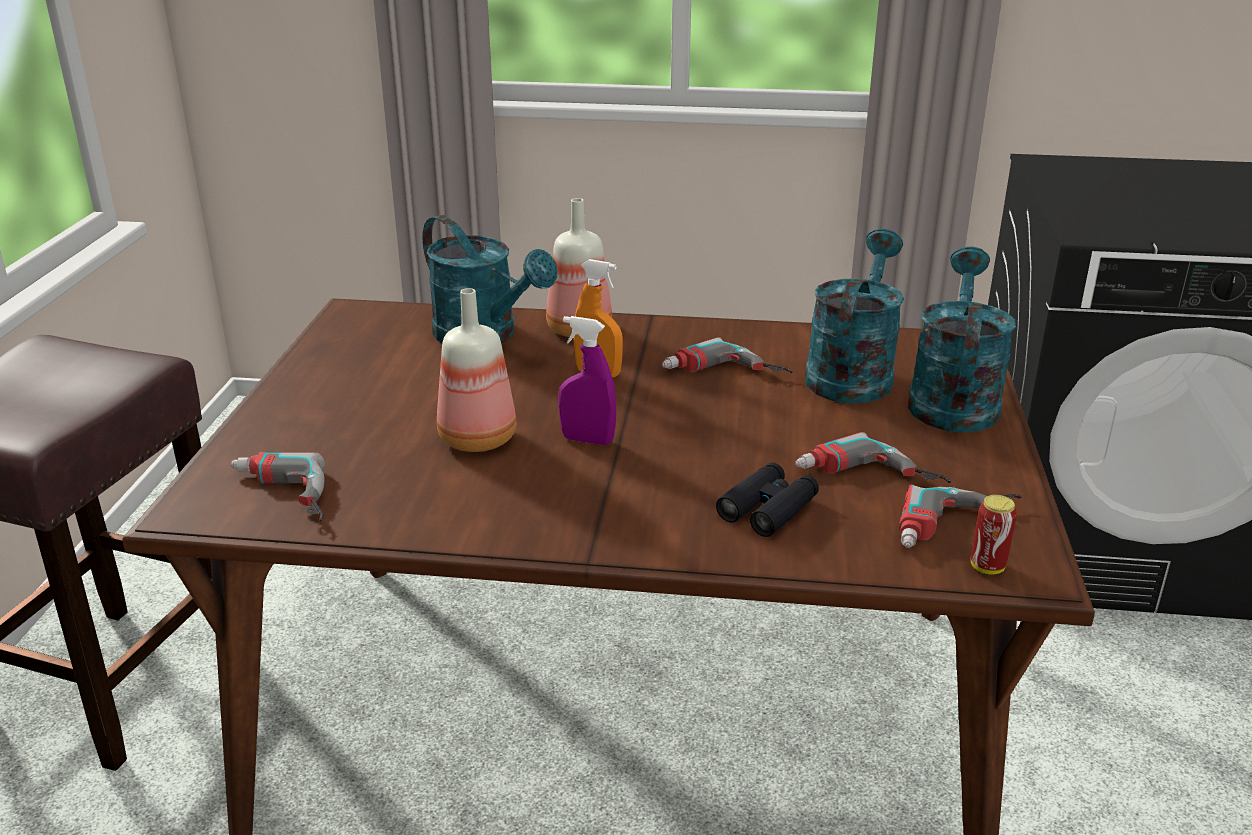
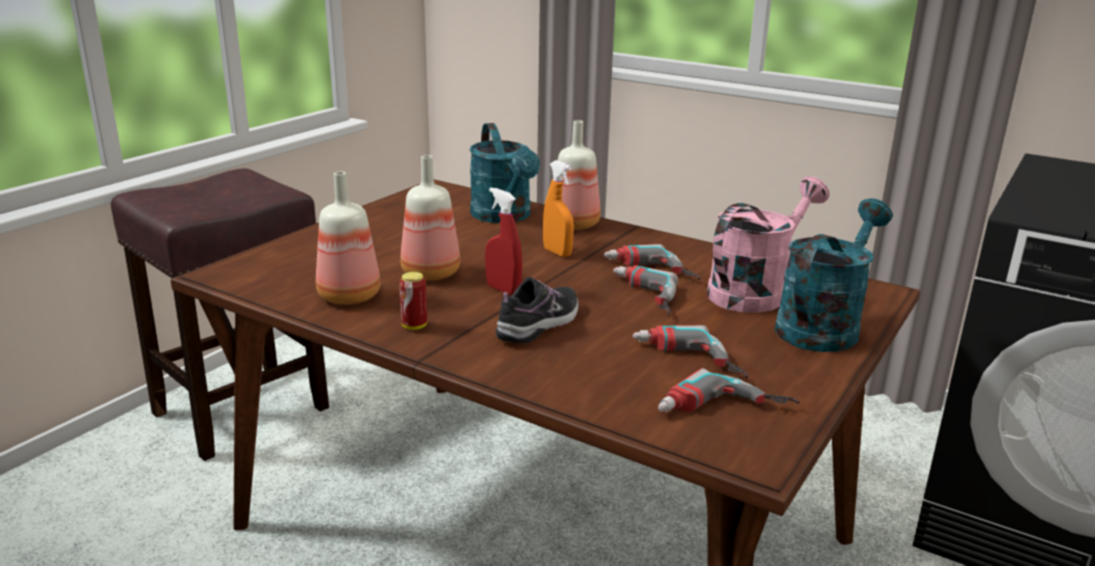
camera: 25 degrees right, 5 degrees down
power drill [230,452,325,522] -> power drill moved to [613,265,678,315]
purple spray bottle [558,316,616,445] -> red spray bottle [485,187,522,295]
black binoculars [716,462,819,537] -> none
turquoise watering can [805,229,904,403] -> pink watering can [707,176,829,313]
can [971,495,1017,575] -> can moved to [399,272,427,330]
none -> bottle [316,172,381,305]
none -> shoe [496,277,579,343]

